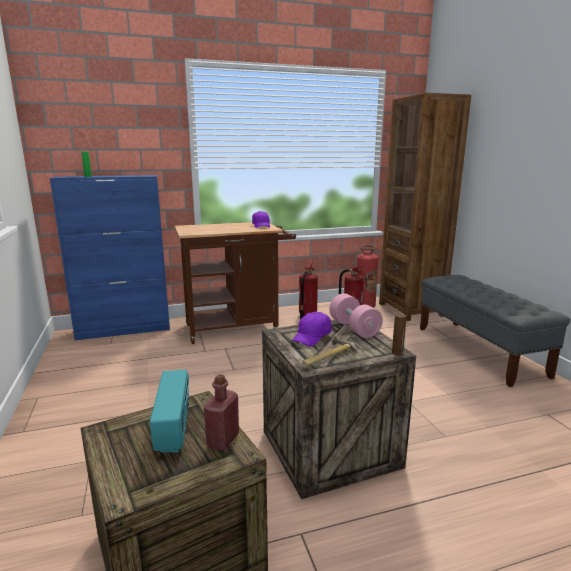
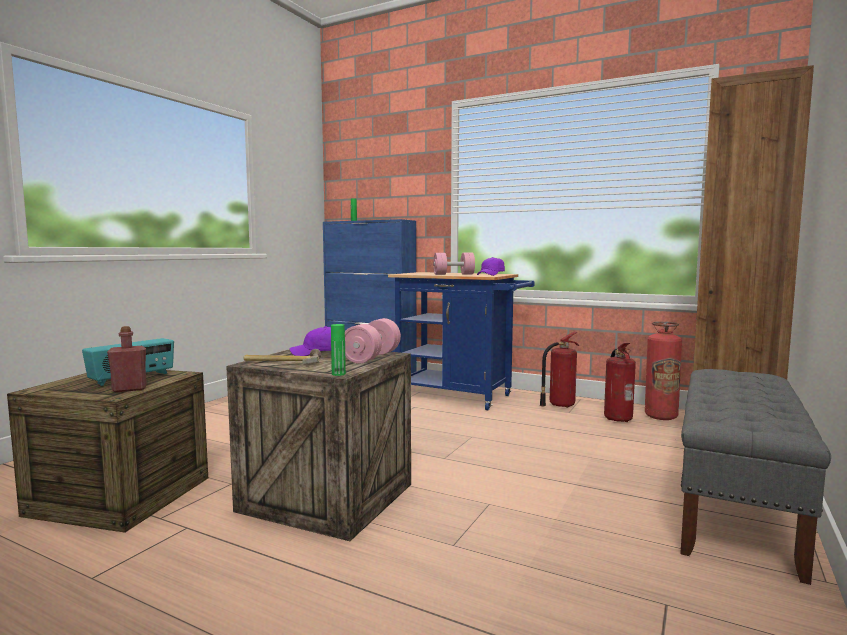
camera: 45 degrees right, 10 degrees down
brown cart [175,222,296,344] -> blue cart [388,272,535,410]
brown bottle [392,314,406,355] -> green bottle [331,324,346,376]
none -> pink dumbbell [433,253,475,275]

